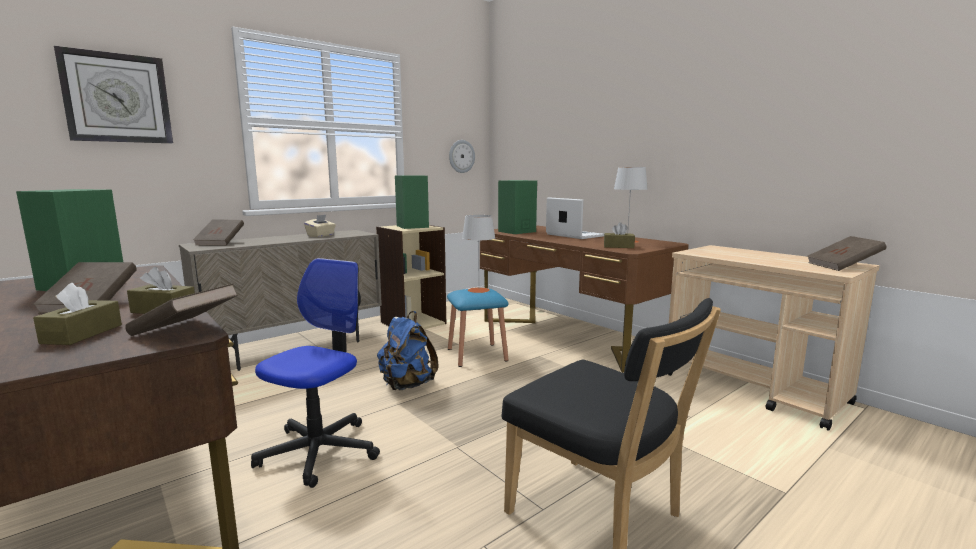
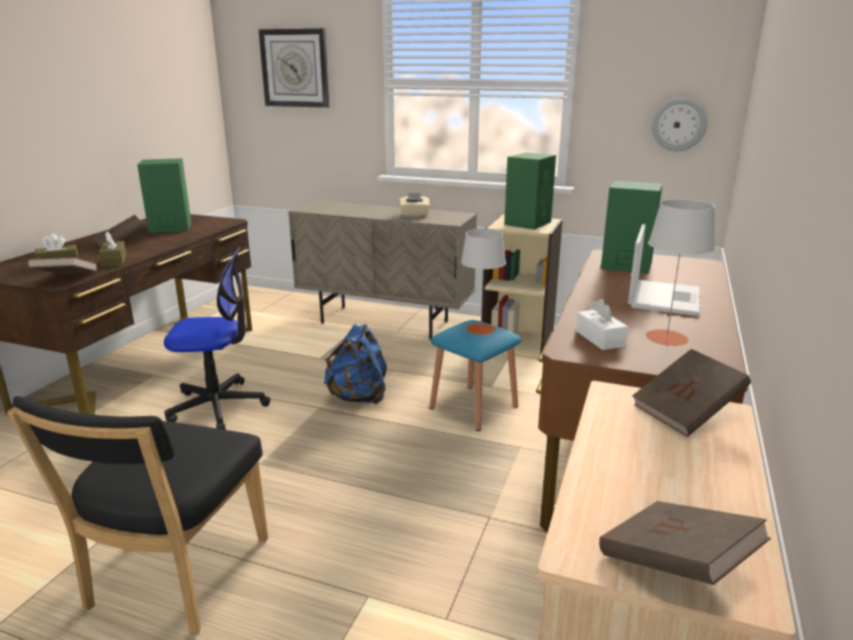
camera: 60 degrees right, 10 degrees up
brown book [193,219,244,246] -> brown book moved to [632,349,751,437]
brown tissue box [604,222,635,248] -> white tissue box [576,299,628,350]

